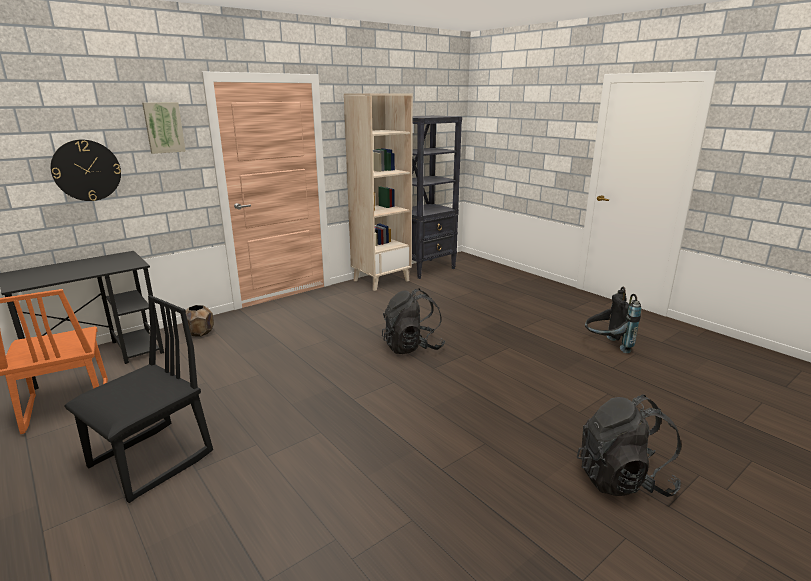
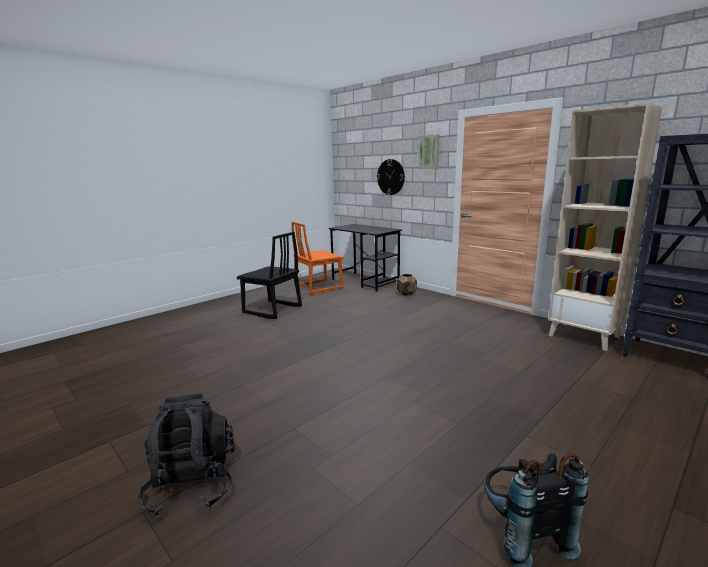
camera: 85 degrees right, 5 degrees down
black backpack [382,288,446,354] -> none

